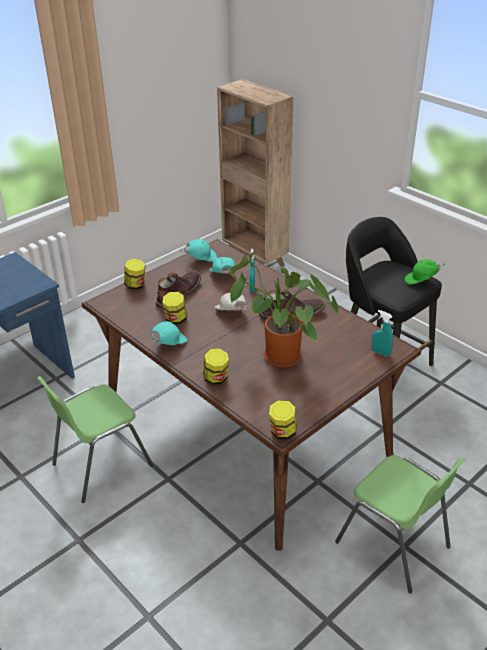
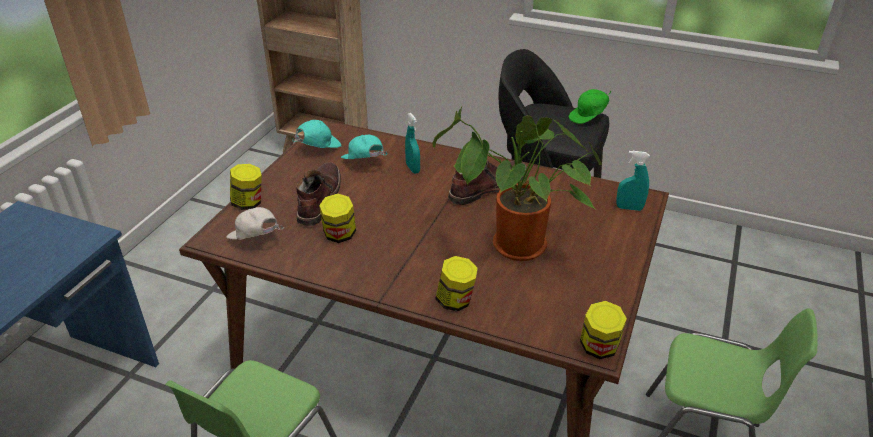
camera: 25 degrees left, 0 degrees up
turquoise cap [150,321,187,345] -> none
white cap [214,293,248,311] -> white cap moved to [226,207,284,240]

